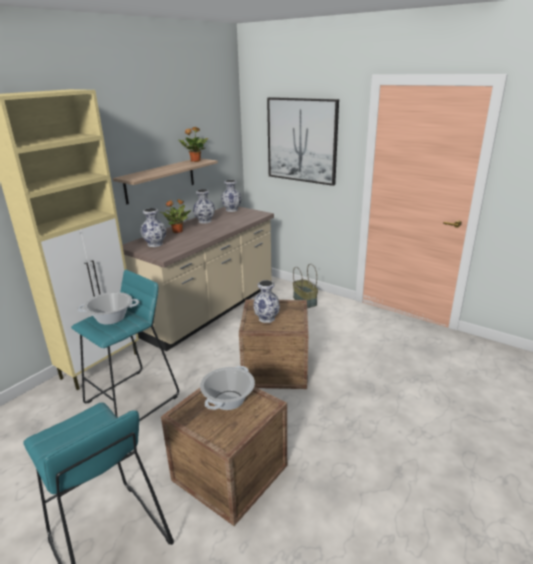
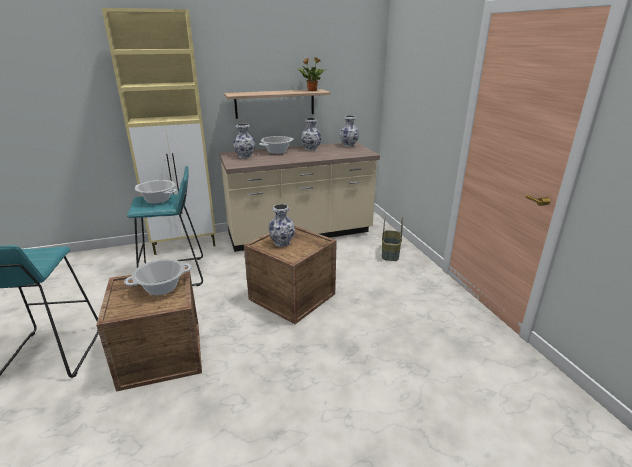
camera: 35 degrees right, 0 degrees up
potted plant [160,199,191,233] -> cooking pot [259,136,294,154]
picture [267,97,339,186] -> none

